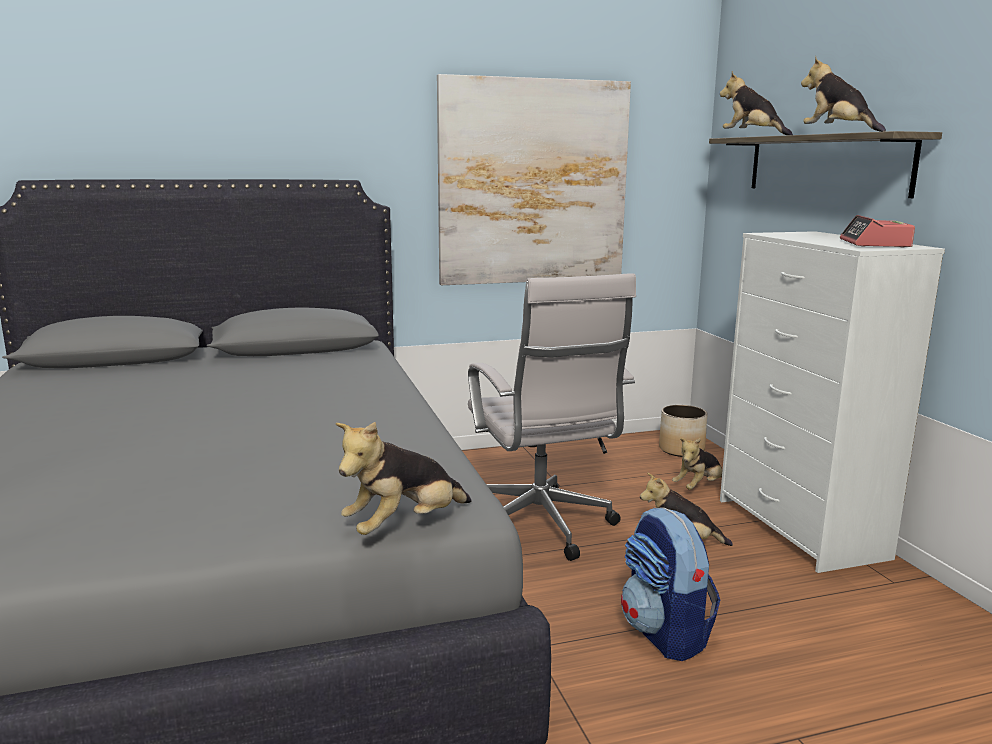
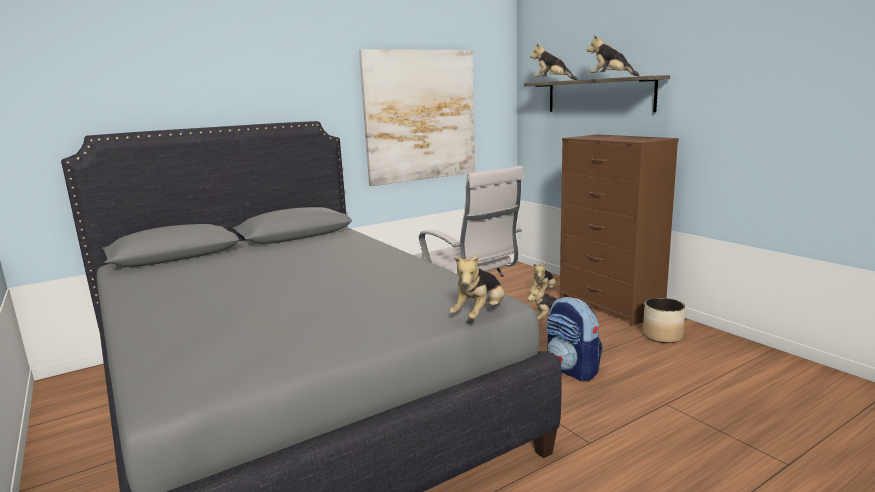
camera: 15 degrees left, 0 degrees up
planter [659,405,707,457] -> planter moved to [643,298,685,343]
white dresser [720,231,945,573] -> brown dresser [560,134,679,326]
alarm clock [840,215,915,247] -> none

